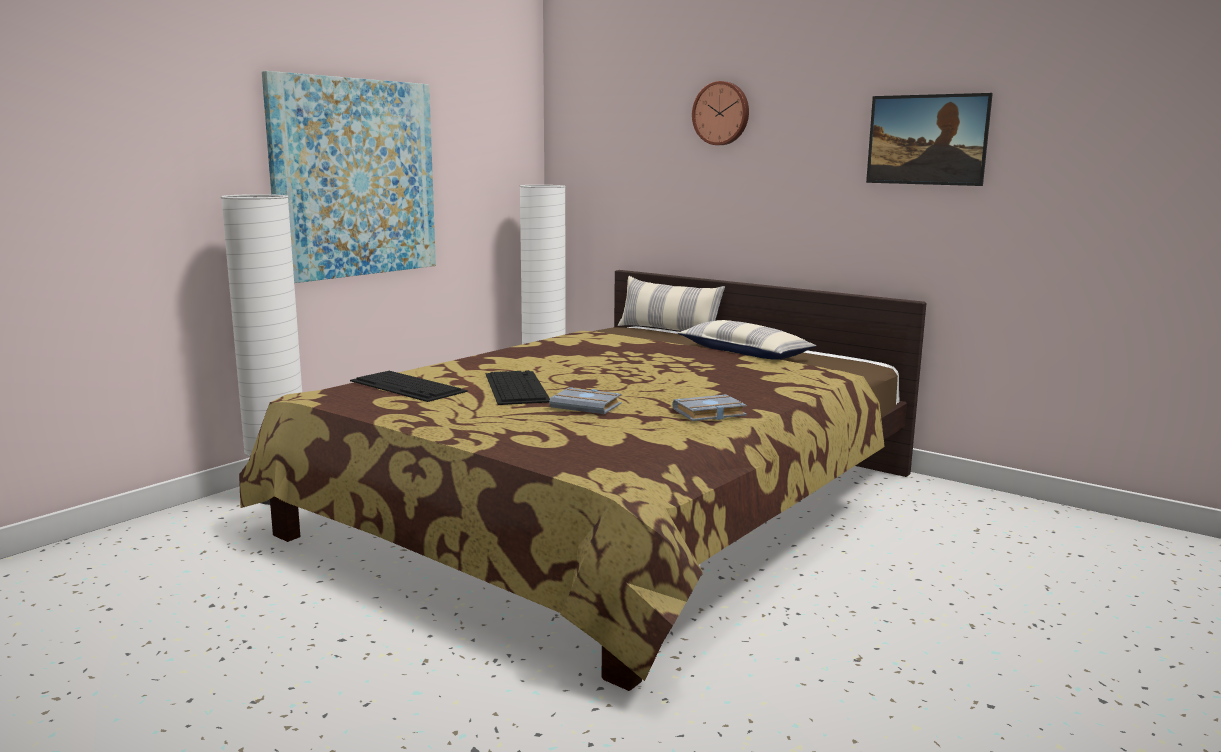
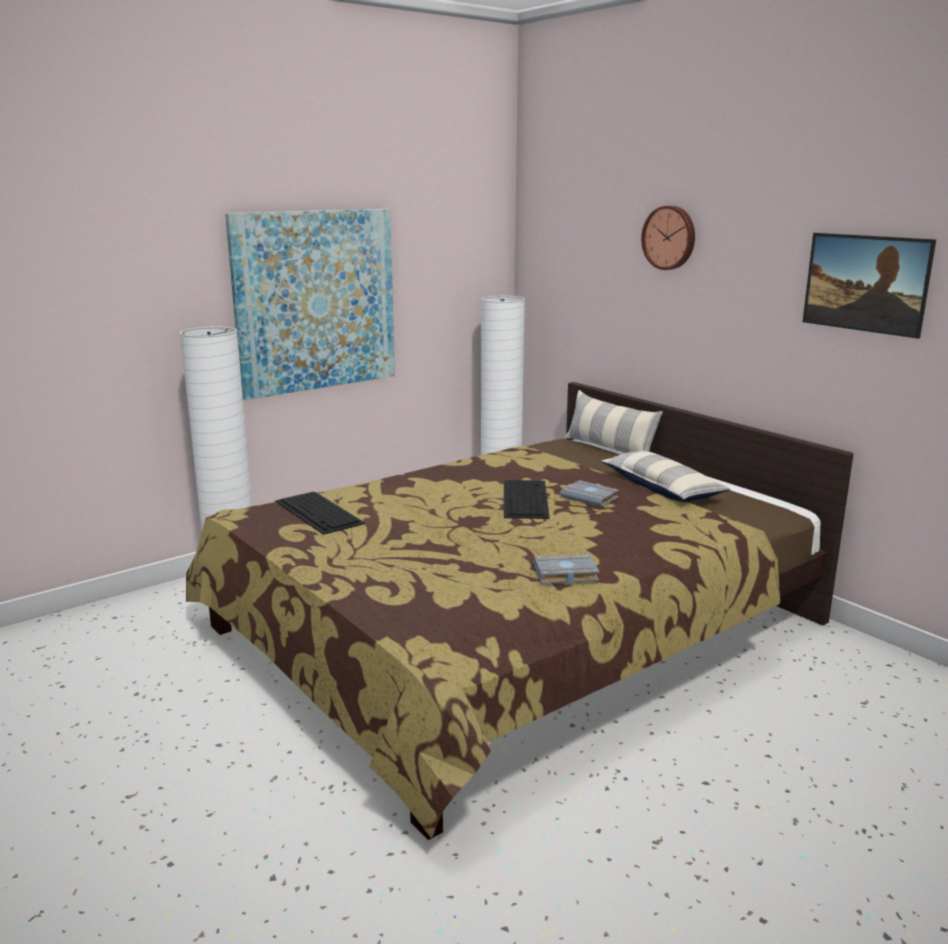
camera: 15 degrees right, 5 degrees up
keyboard [486,370,550,405] -> keyboard moved to [504,480,550,519]
grey book [549,387,622,414] -> grey book moved to [560,480,619,507]

